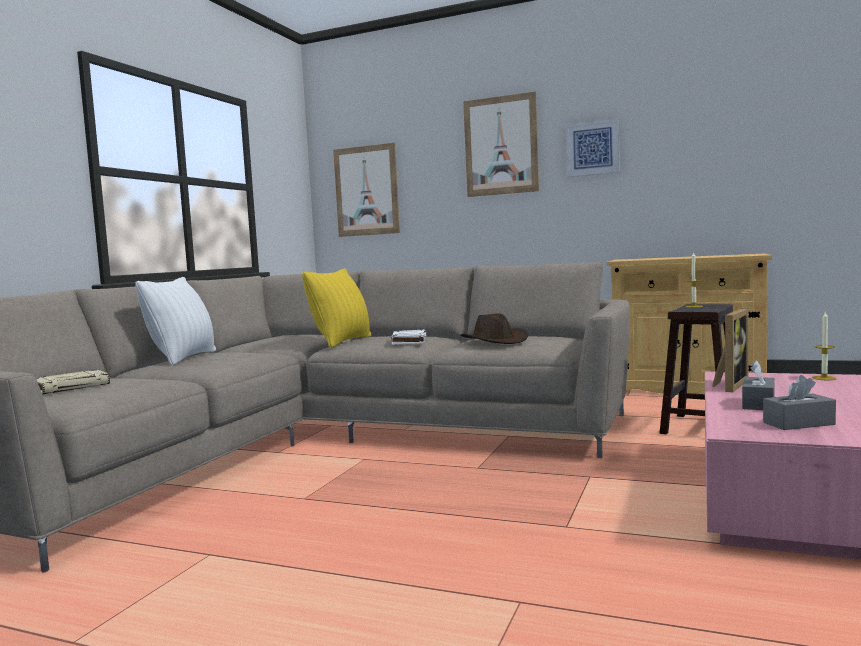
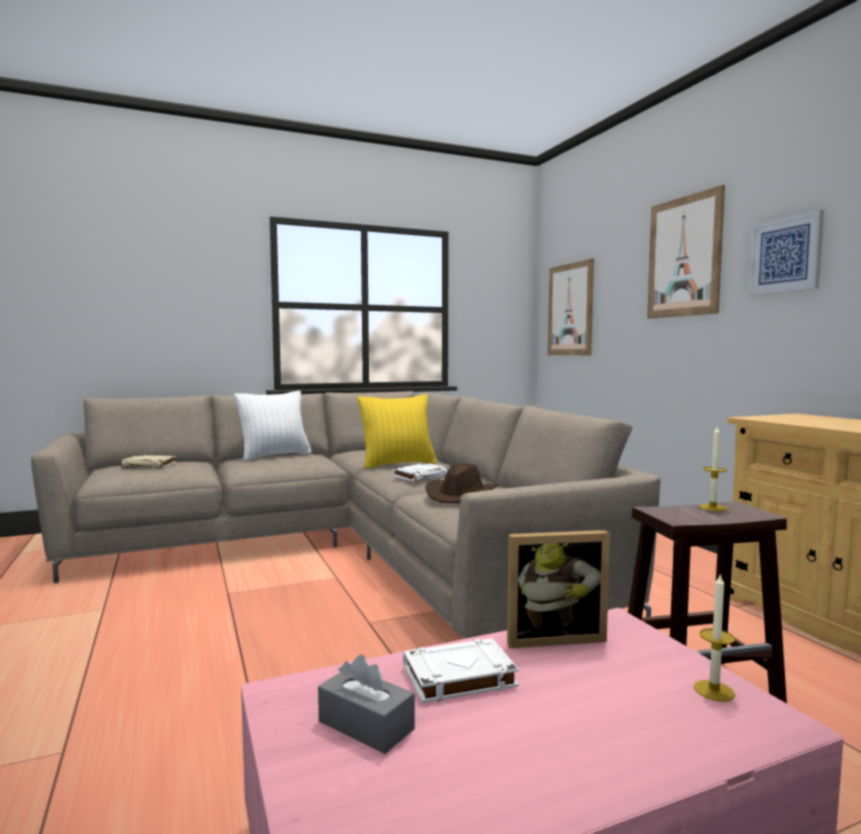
camera: 45 degrees right, 0 degrees up
grey tissue box [742,360,775,410] -> white book [403,638,519,703]

